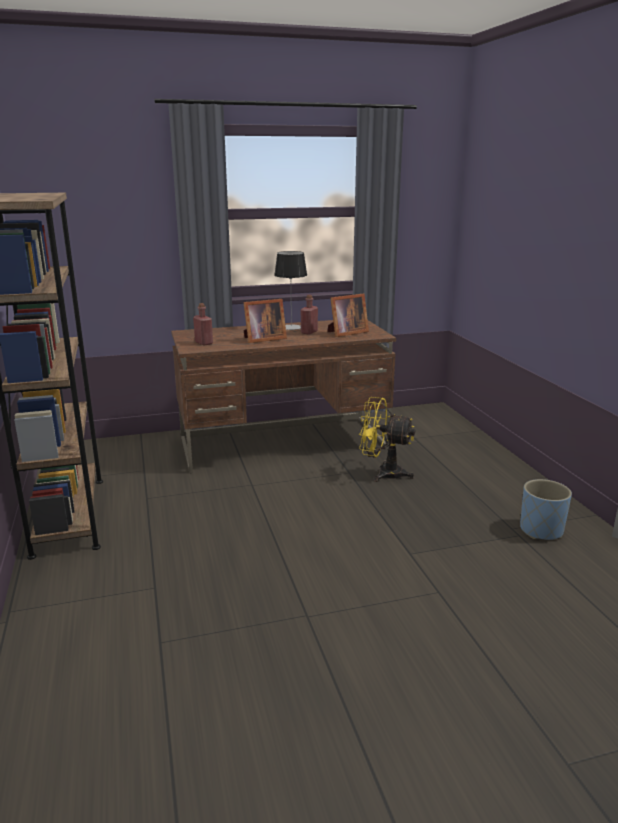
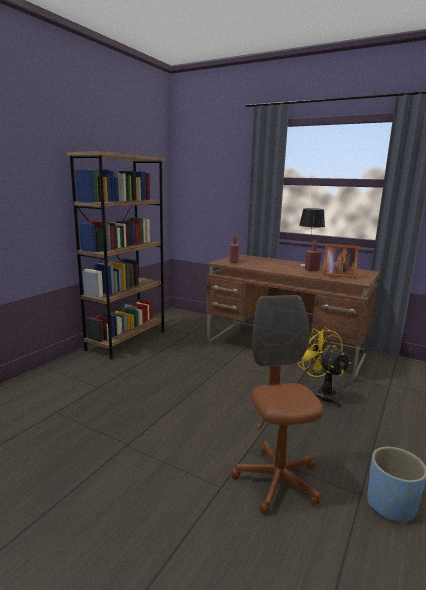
camera: 45 degrees right, 5 degrees down
picture frame [244,299,287,343] -> none
none -> brown office chair [231,295,324,515]

